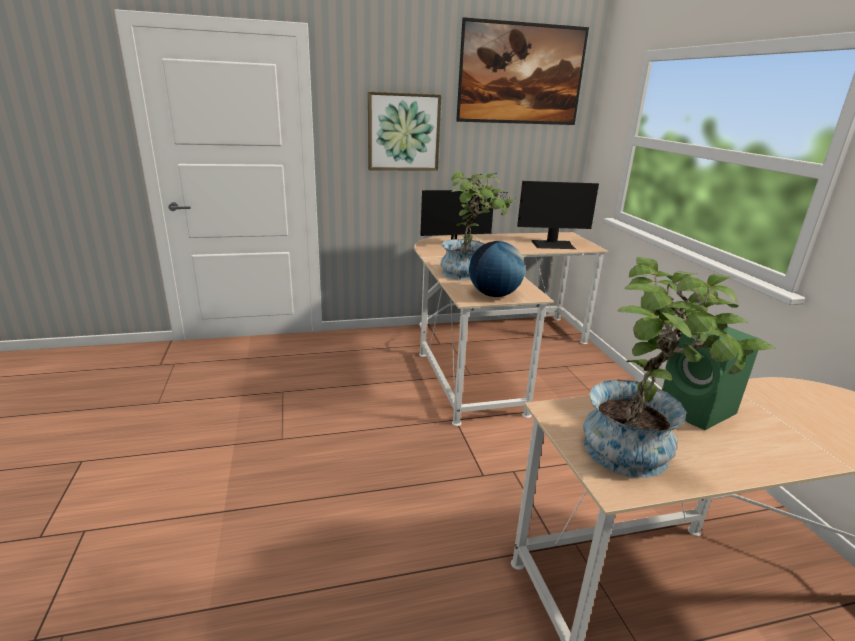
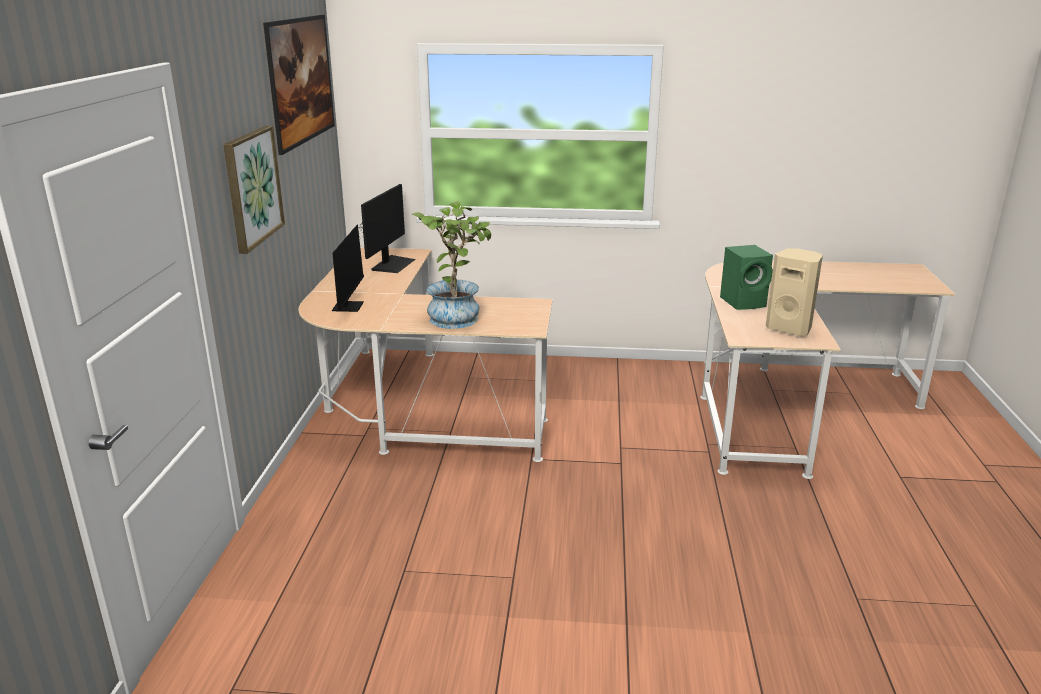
camera: 70 degrees left, 0 degrees up
globe [469,241,525,297] -> none
potted plant [583,257,776,478] -> beige speaker [766,248,823,336]

